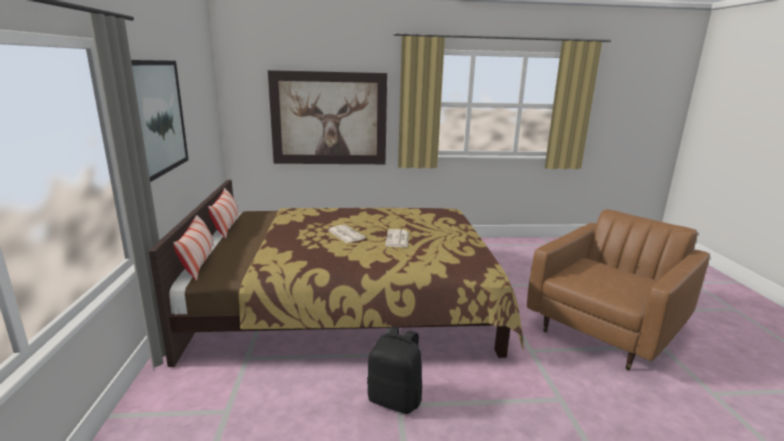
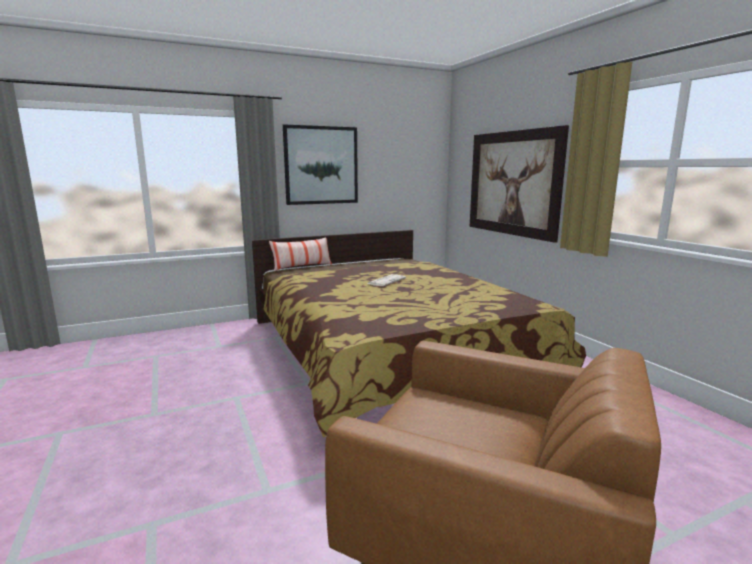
camera: 70 degrees right, 5 degrees down
pillow [208,187,239,239] -> none
black backpack [367,326,422,414] -> none
newspaper [385,229,409,248] -> none

